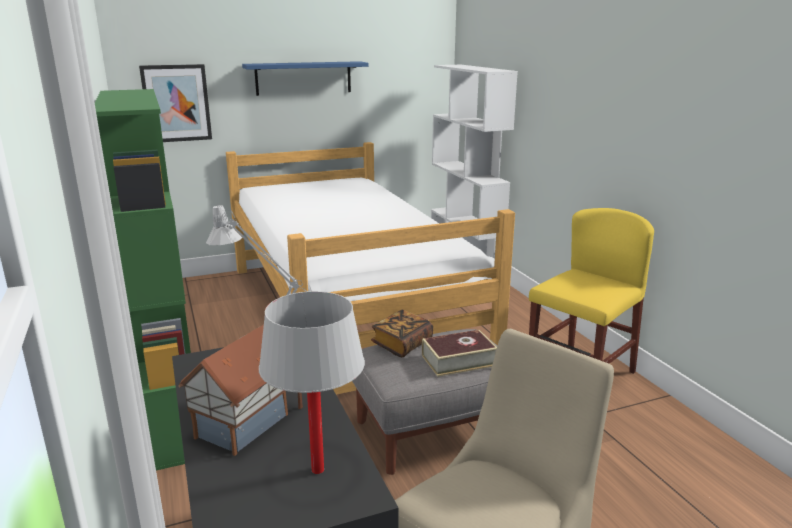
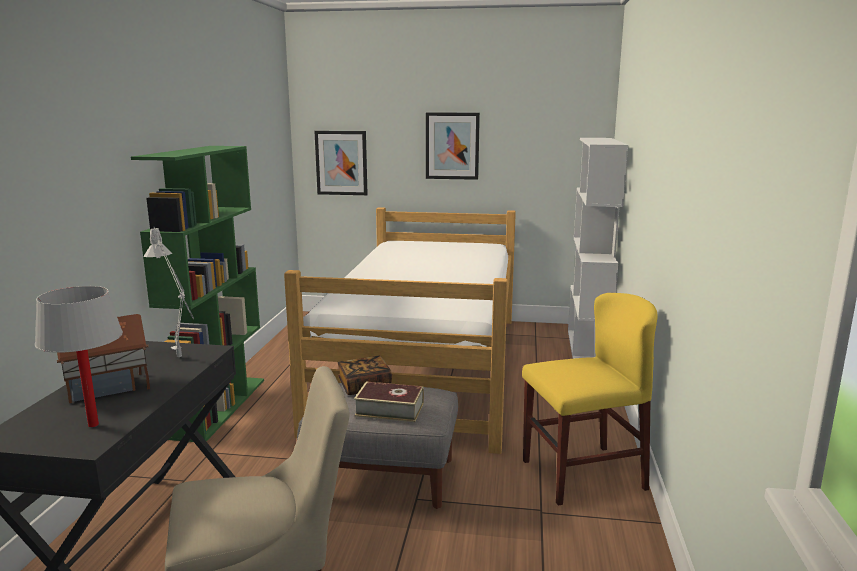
camera: 30 degrees right, 5 degrees down
blue shelf [242,61,369,96] -> picture [426,113,480,180]

